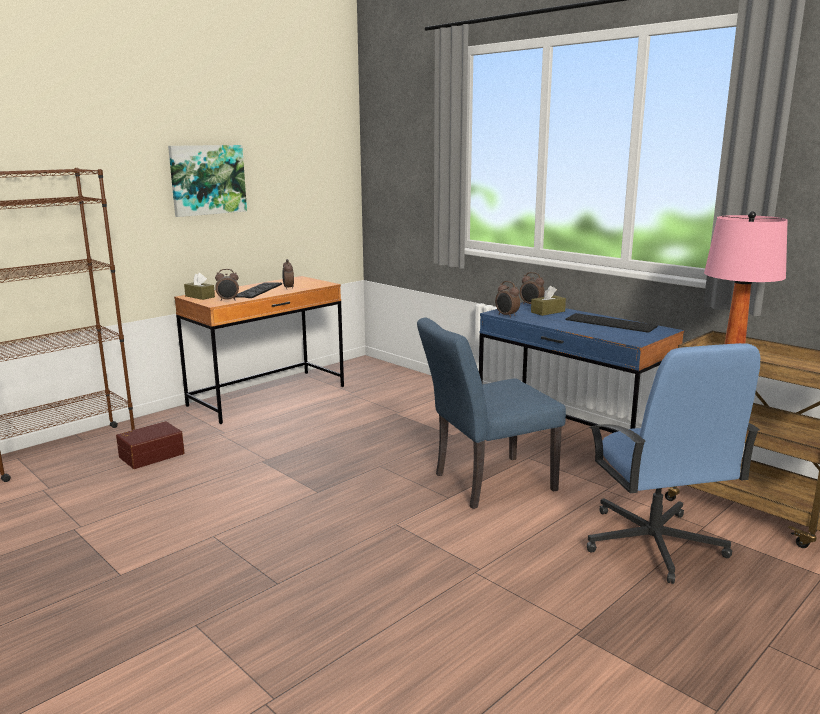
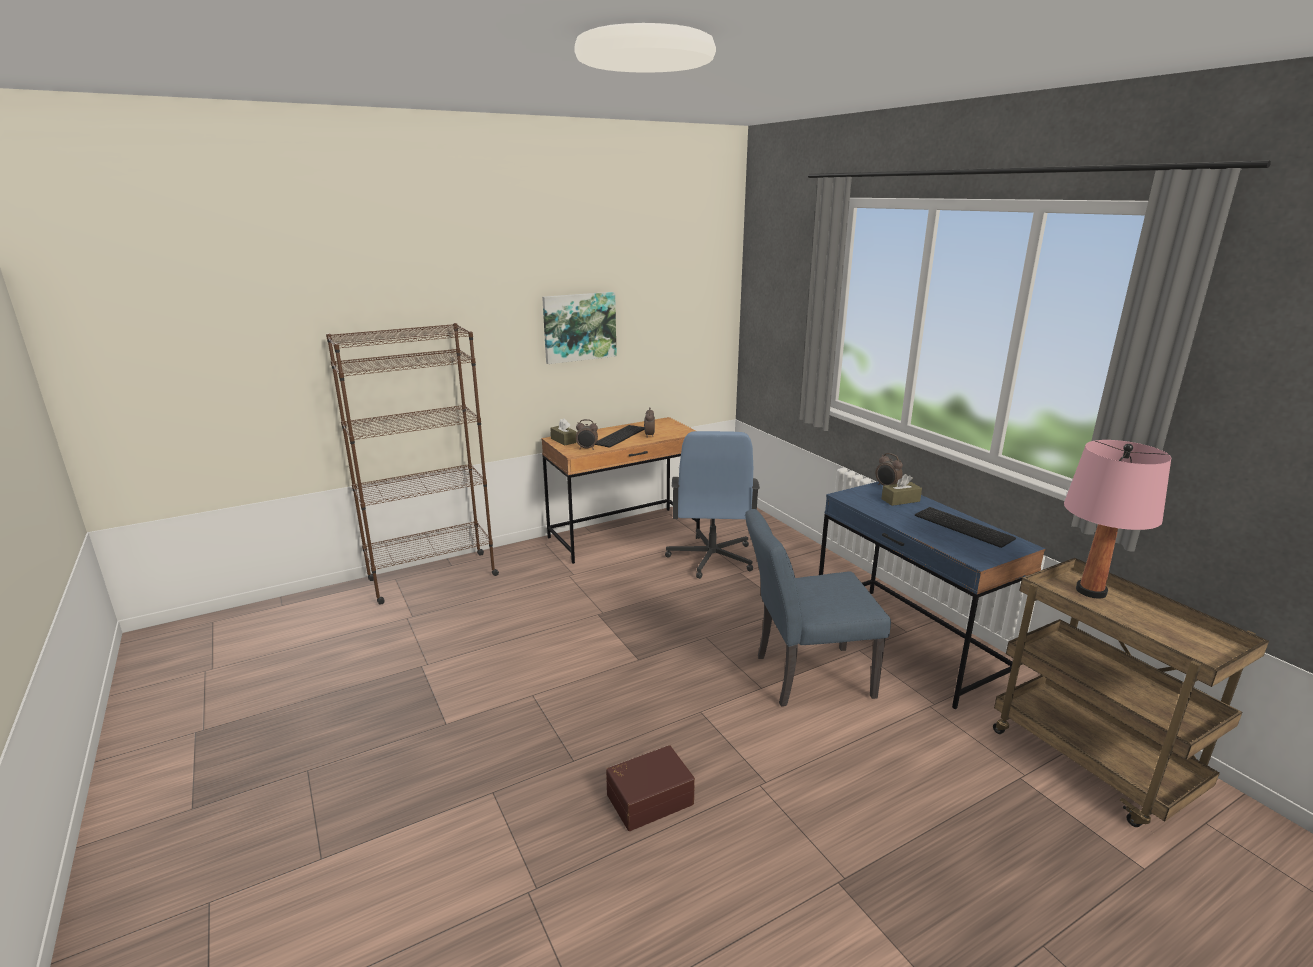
camera: 15 degrees right, 5 degrees up
brown storage box [116,421,185,469] -> brown storage box moved to [606,745,695,831]
alarm clock [495,281,520,318] -> none
blue office chair [587,343,760,584] -> blue office chair moved to [665,431,760,579]

